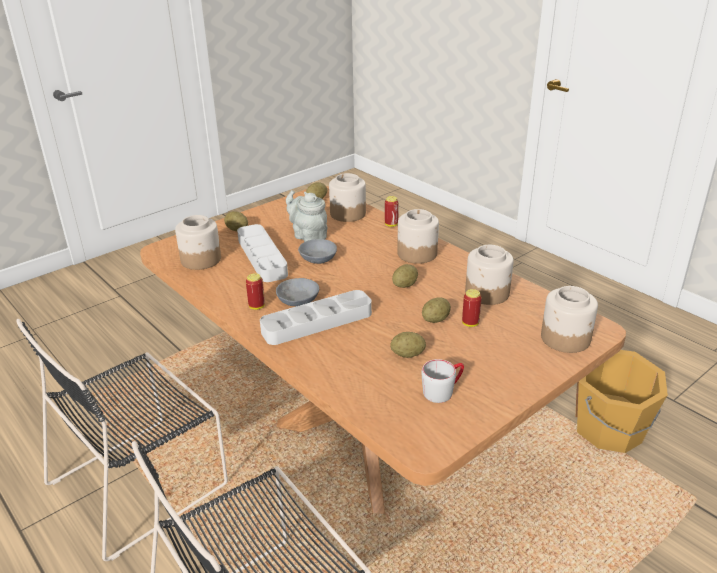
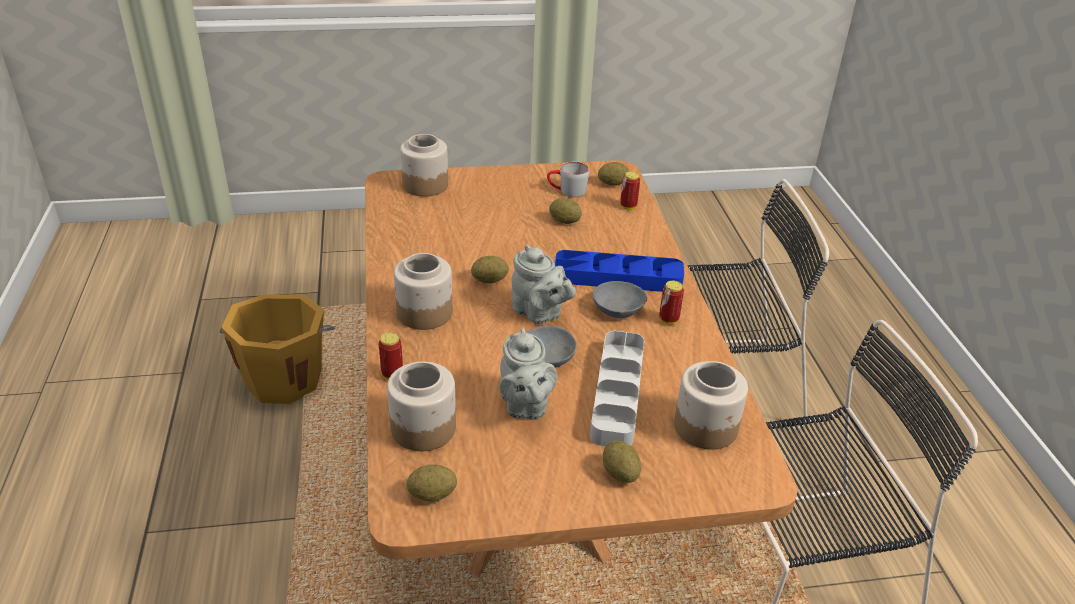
camera: 150 degrees left, 5 degrees up
grey tray [260,290,372,345] -> blue tray [555,250,684,292]
potato [422,297,451,323] -> potato moved to [598,162,629,185]
can [462,289,482,327] -> can moved to [620,172,640,210]
jar [465,245,514,305] -> none
none -> grey teapot [511,245,576,324]

